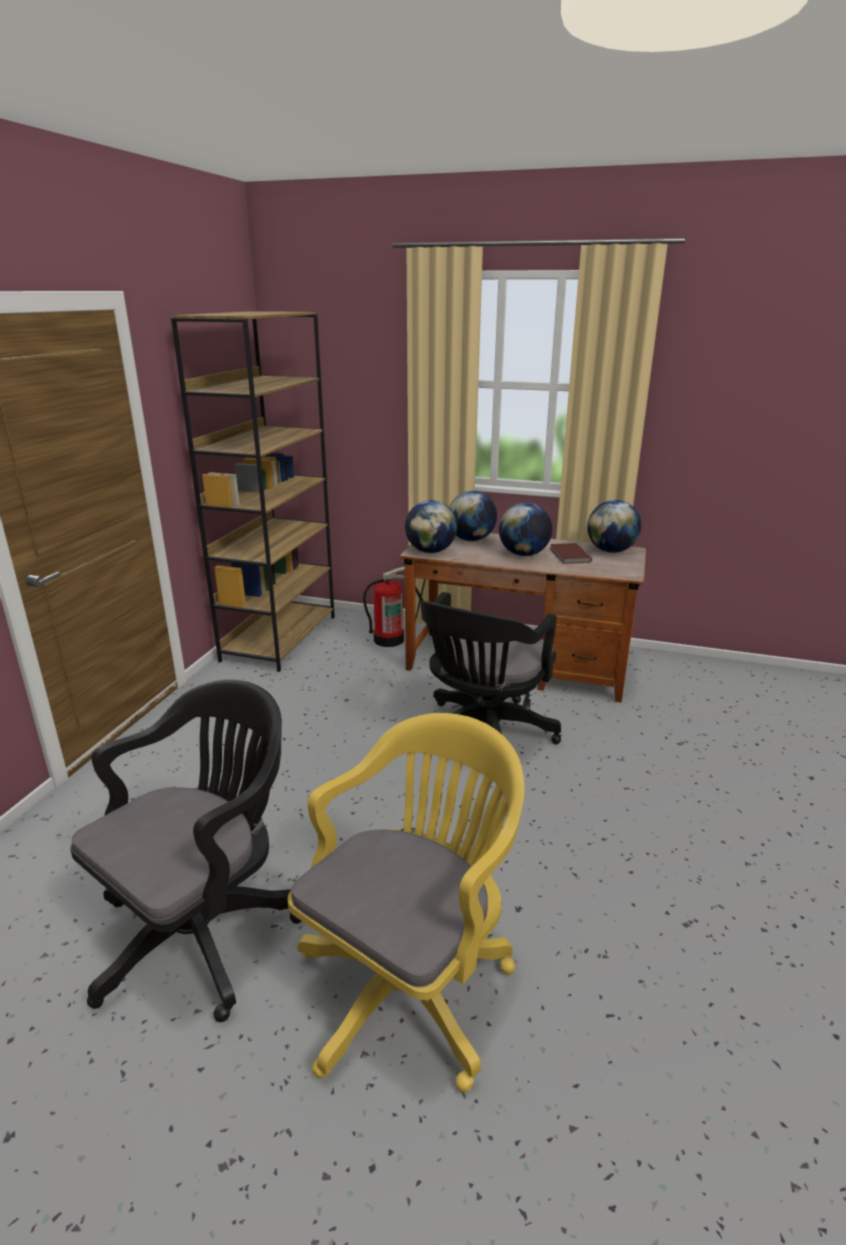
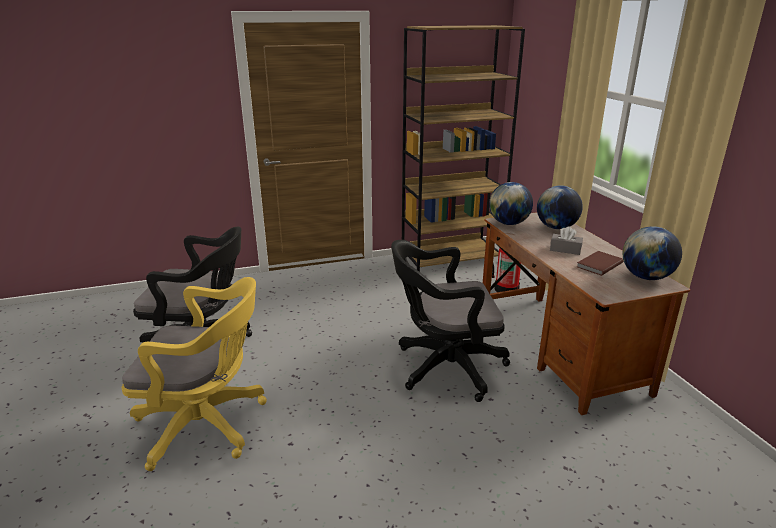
camera: 55 degrees right, 0 degrees up
globe [499,503,552,556] -> grey tissue box [550,226,583,255]

